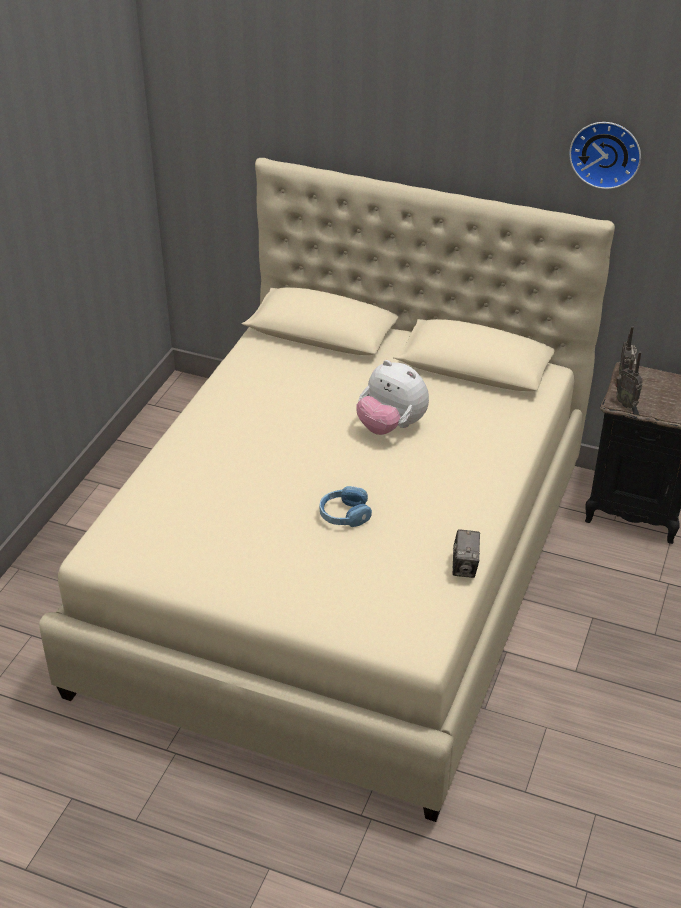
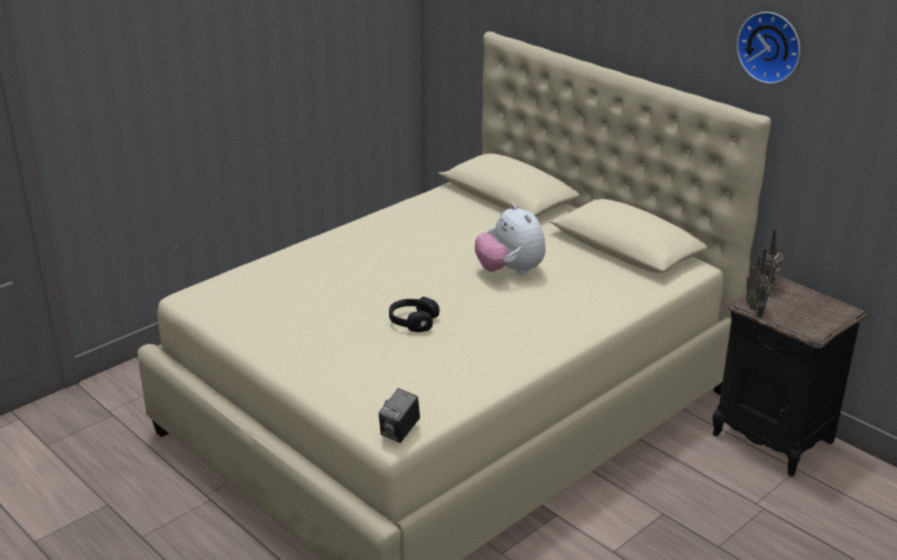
camera: 25 degrees right, 10 degrees down
blue headphones [319,486,372,527] -> black headphones [389,297,440,332]
camera [452,529,480,578] -> camera moved to [379,388,420,443]

